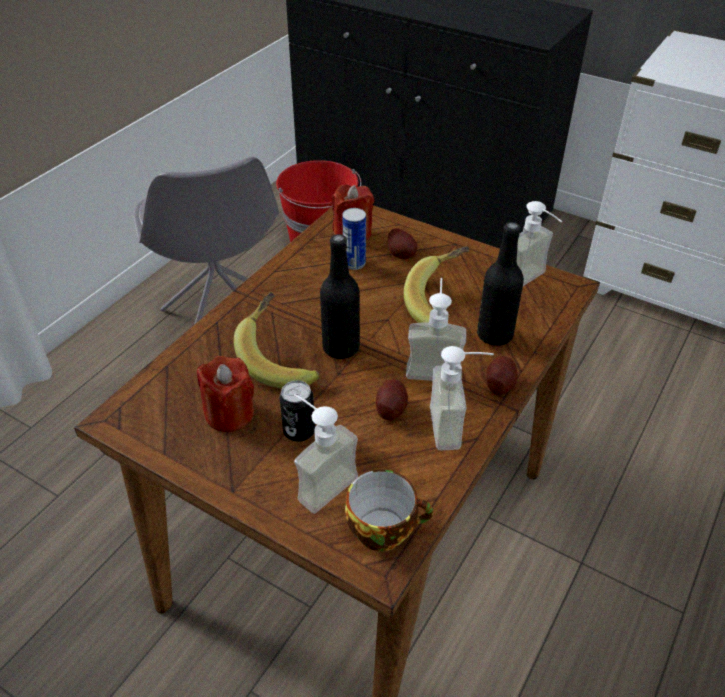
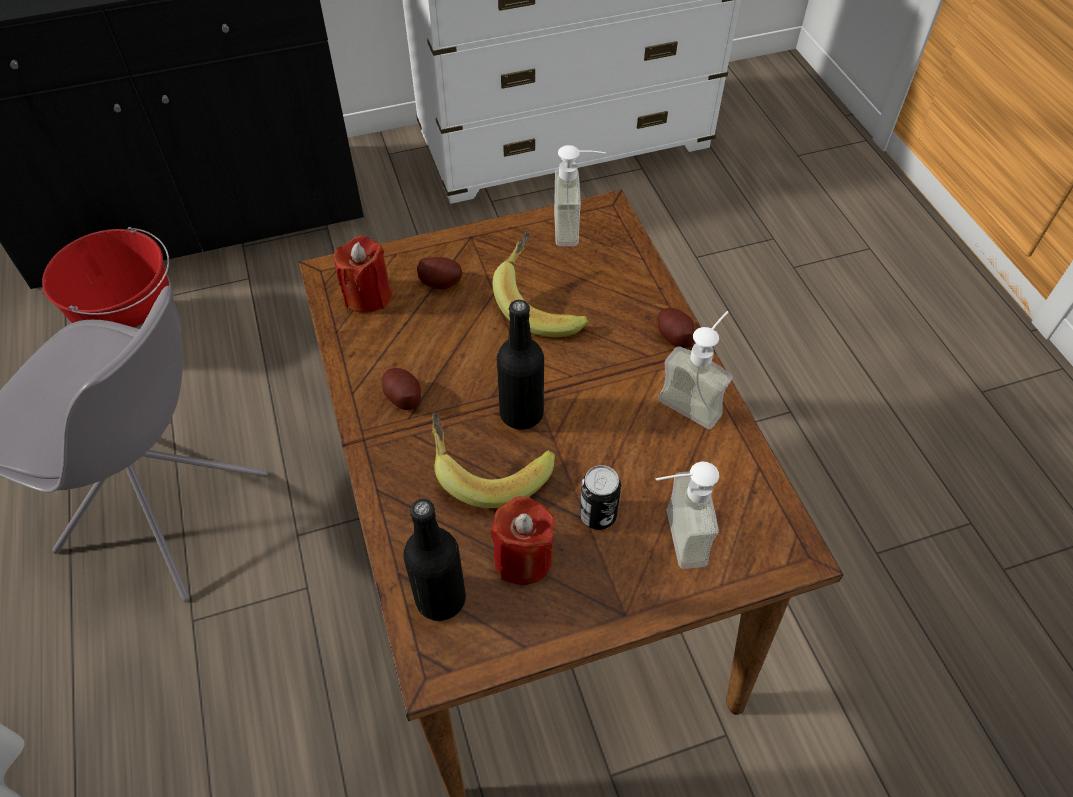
camera: 50 degrees left, 10 degrees up
can [342,208,366,270] -> none
cup [345,470,433,551] -> none
potato [376,379,408,420] -> potato moved to [382,368,421,410]
soap dispenser [406,278,466,381] -> none
black bottle [477,222,524,346] -> black bottle moved to [403,499,466,621]

